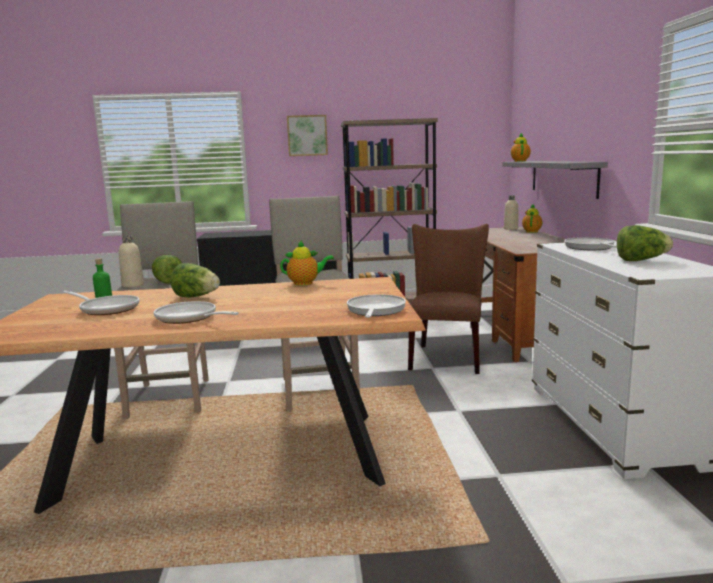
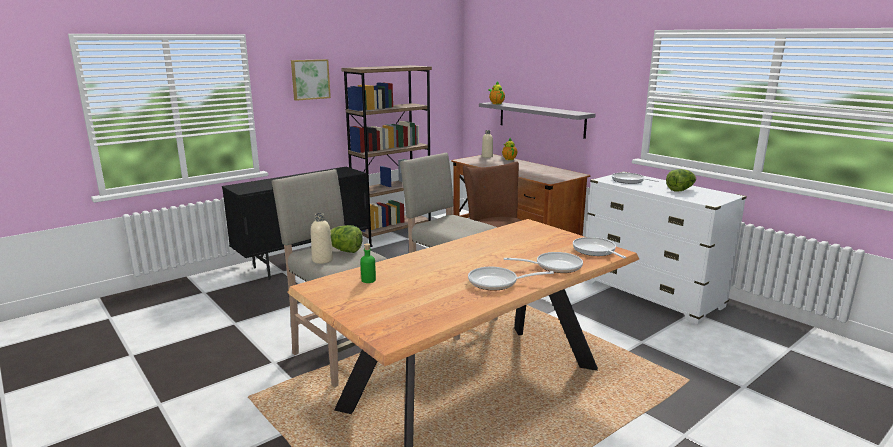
camera: 35 degrees left, 5 degrees up
frying pan [63,291,139,315] -> frying pan moved to [504,252,583,273]
lettuce [170,263,220,298] -> none
teapot [280,240,334,285] -> none

